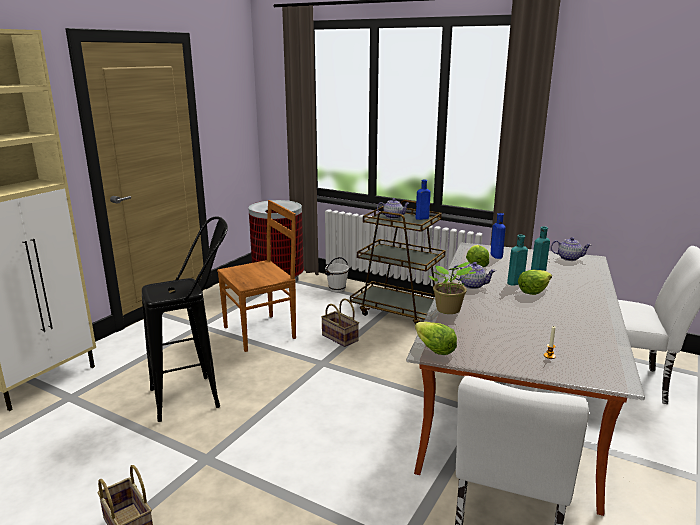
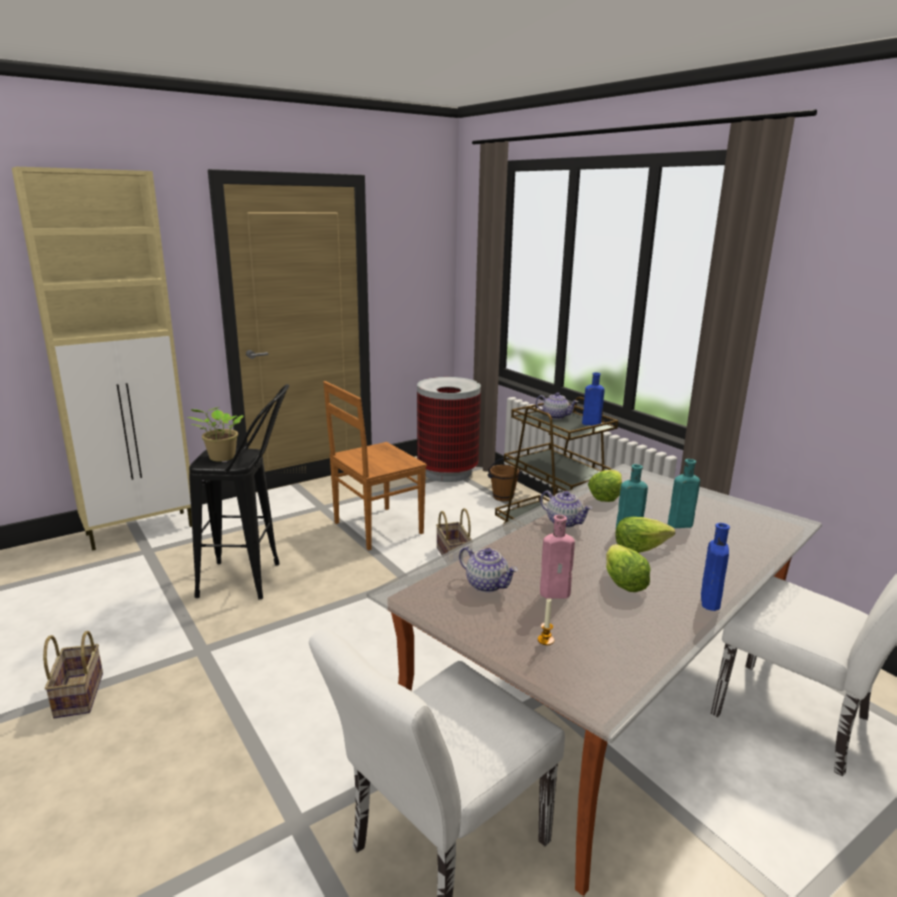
camera: 25 degrees right, 0 degrees up
brown chair [217,200,296,352] -> brown chair turned 150 degrees clockwise [323,381,427,551]
white bucket [325,257,349,292] -> brown bucket [488,458,521,501]
lettuce [415,322,457,355] -> lettuce moved to [606,544,651,592]
potted plant [429,262,476,314] -> potted plant moved to [188,407,244,462]
blue bottle [490,213,506,259] -> blue bottle moved to [701,523,730,611]
teapot [550,237,591,261] -> teapot moved to [459,546,518,593]
none -> pink bottle [540,515,575,599]

